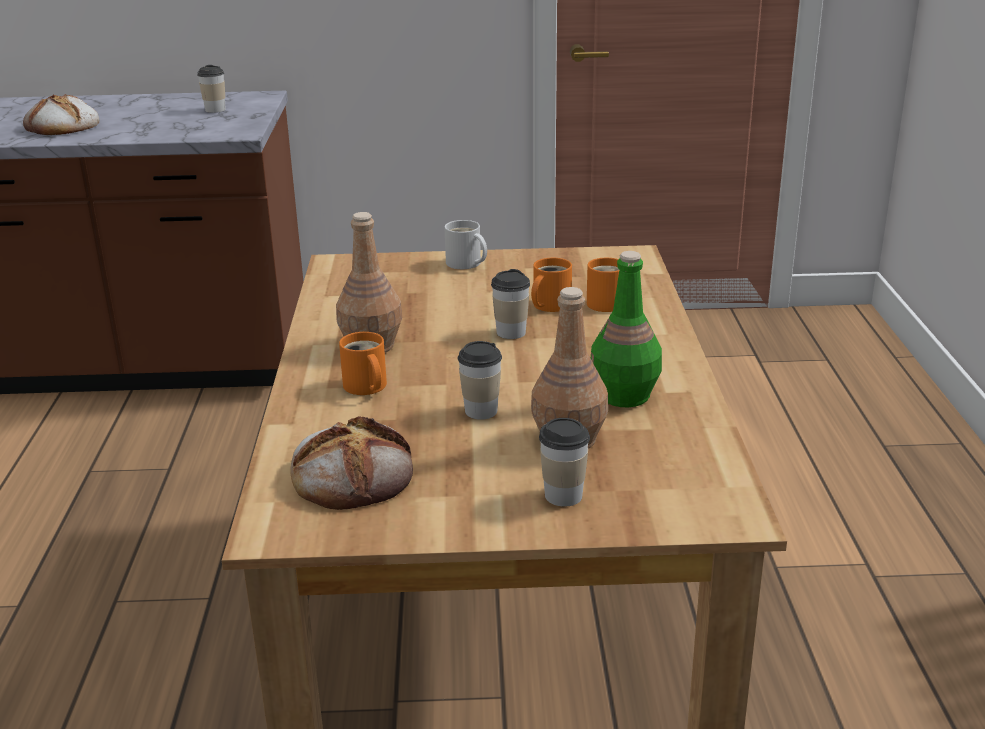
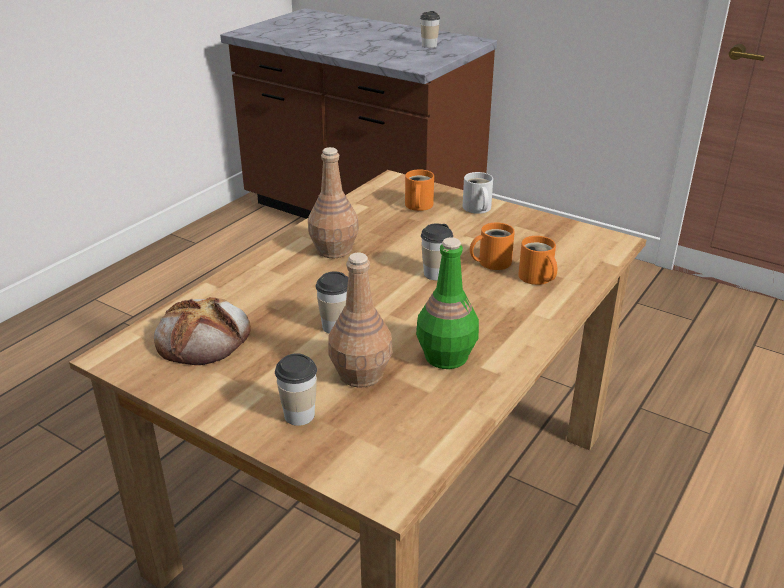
camera: 35 degrees right, 5 degrees up
bread [23,94,99,135] -> none
orange mug [339,332,387,395] -> orange mug moved to [405,170,434,211]

